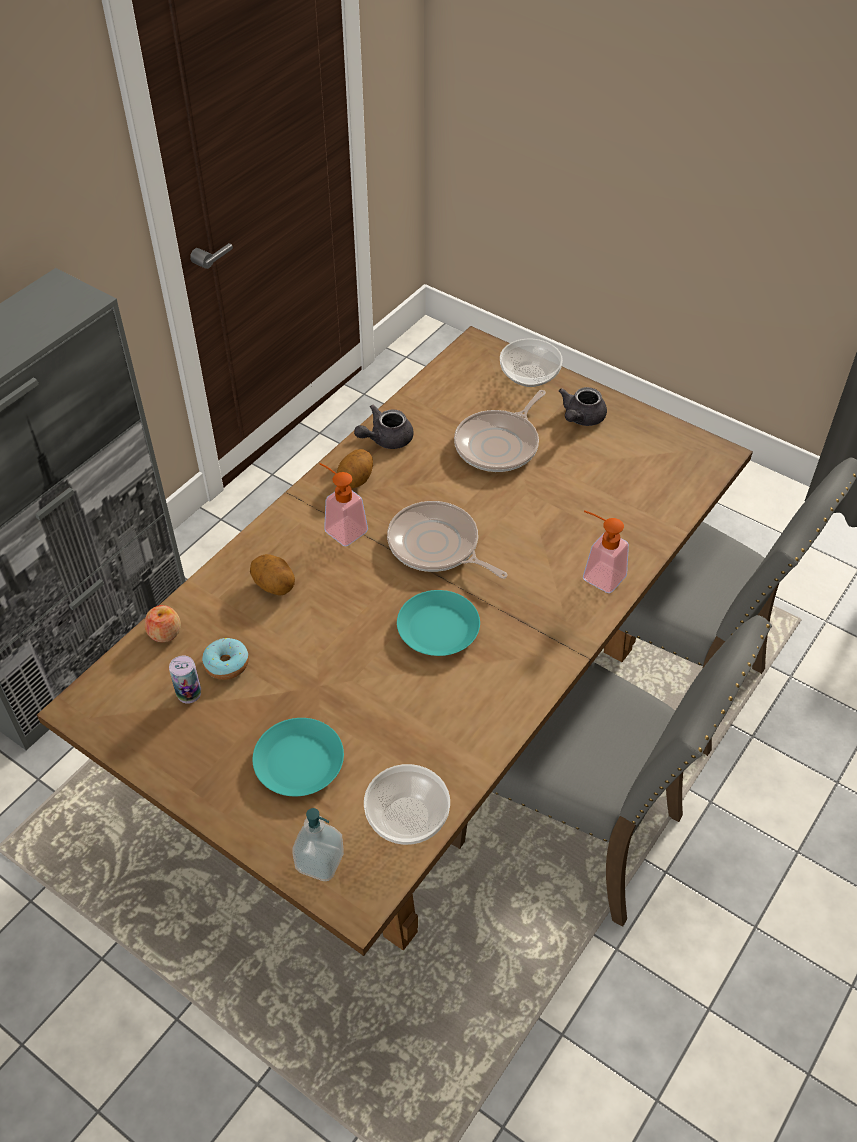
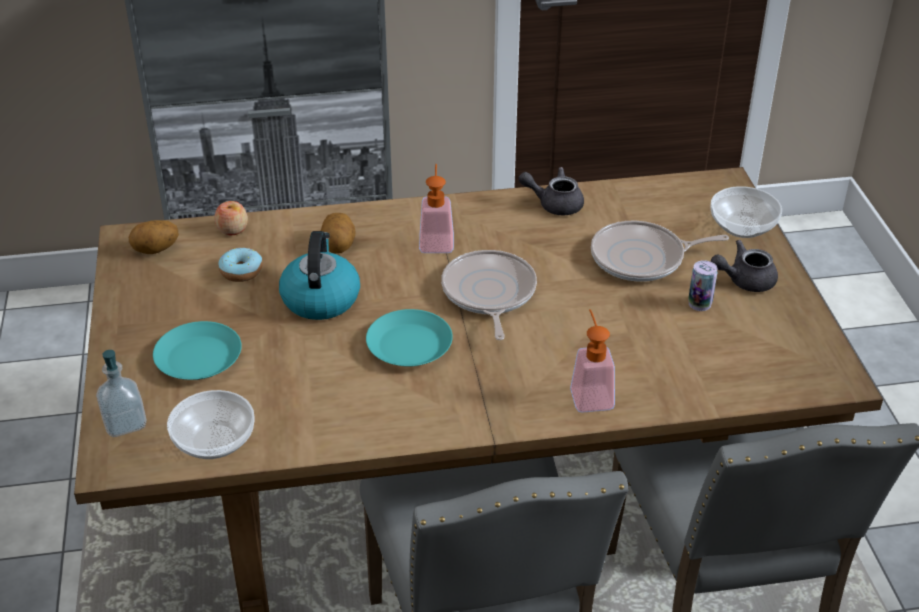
camera: 45 degrees right, 10 degrees down
can [169,656,201,704] -> can moved to [688,260,718,311]
potato [337,449,373,489] -> potato moved to [129,220,179,254]
none -> kettle [279,231,360,320]

